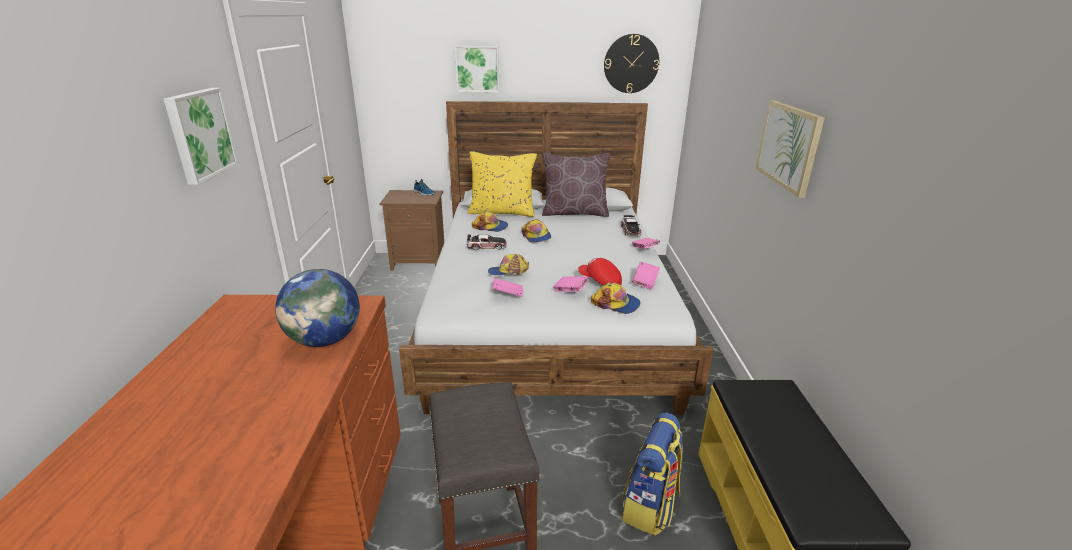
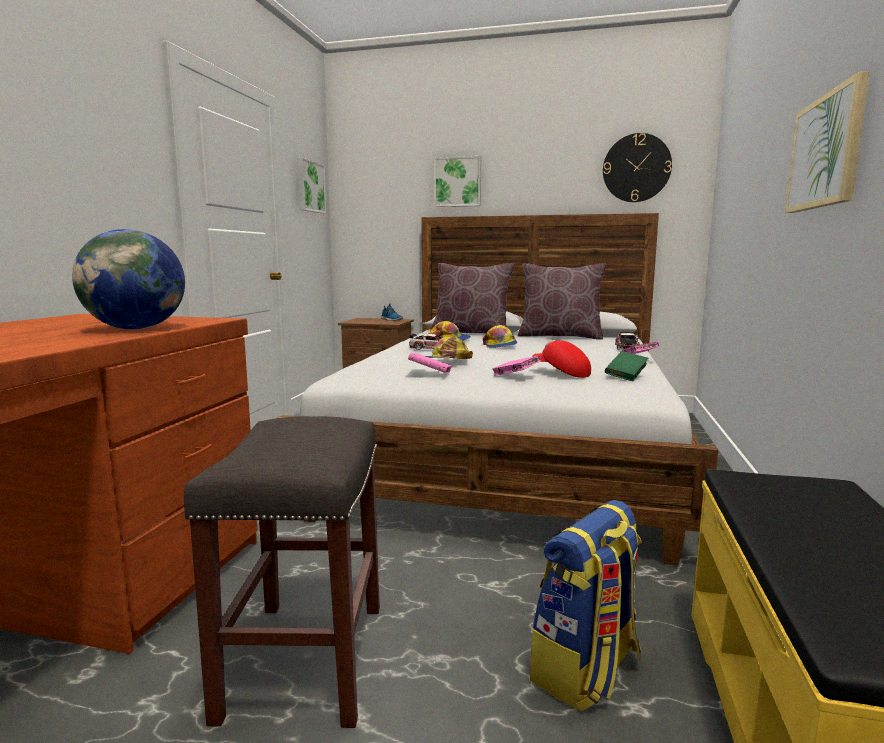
camera: 15 degrees right, 15 degrees down
picture [163,88,238,185] -> picture moved to [297,158,326,214]
yellow pillow [468,151,537,217] -> brown pillow [430,263,515,334]
cap [591,282,641,314] -> none
pink book [632,262,660,289] -> green book [605,351,648,381]

